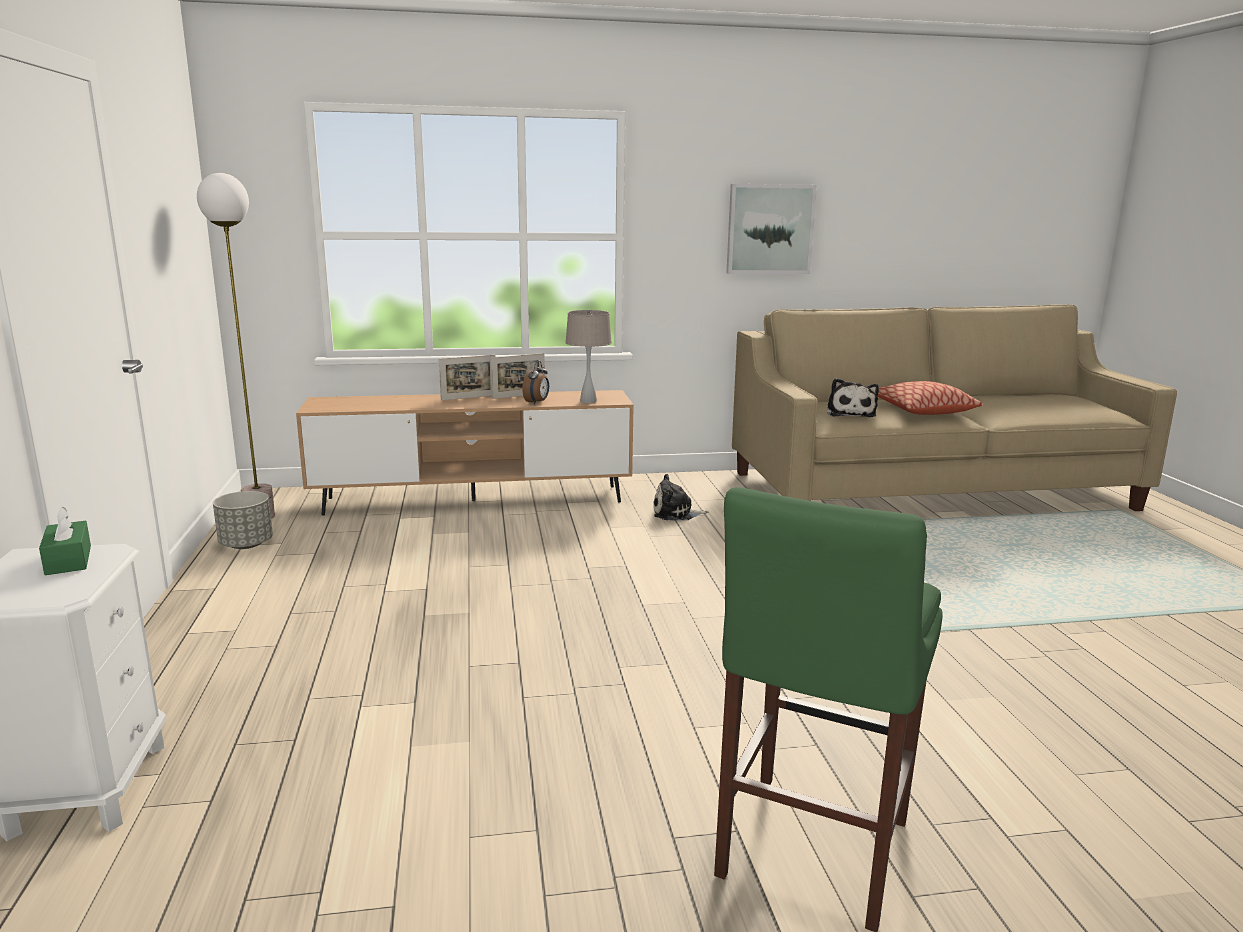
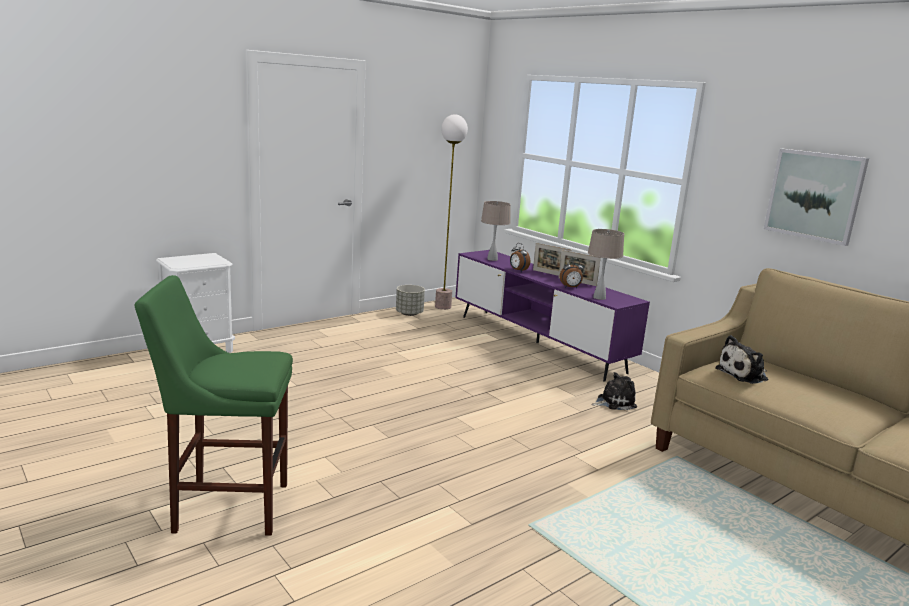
camera: 60 degrees right, 0 degrees up
green tissue box [39,507,91,575] -> none
brown tv stand [296,390,634,516] -> purple tv stand [456,250,650,382]
plush toy [653,474,708,520] -> plush toy turned 105 degrees clockwise [591,372,637,410]
pillow [877,381,983,415] -> none
none -> beige table lamp [481,201,511,261]
none -> alarm clock [510,243,530,272]

